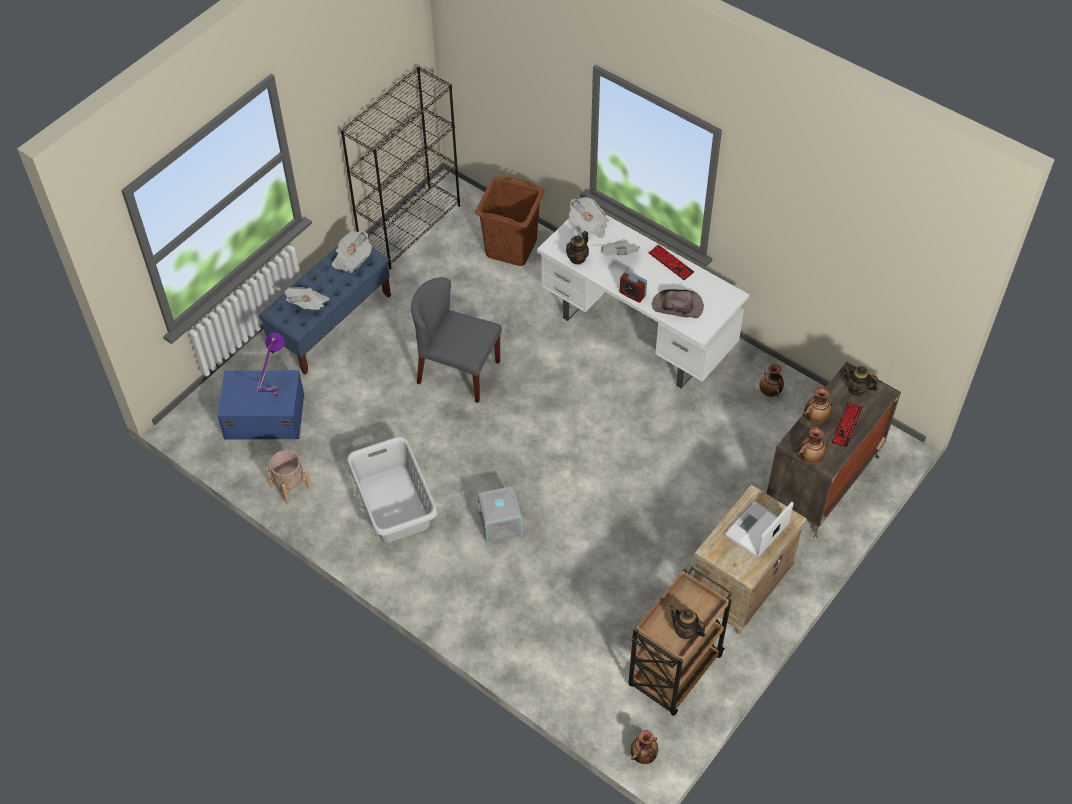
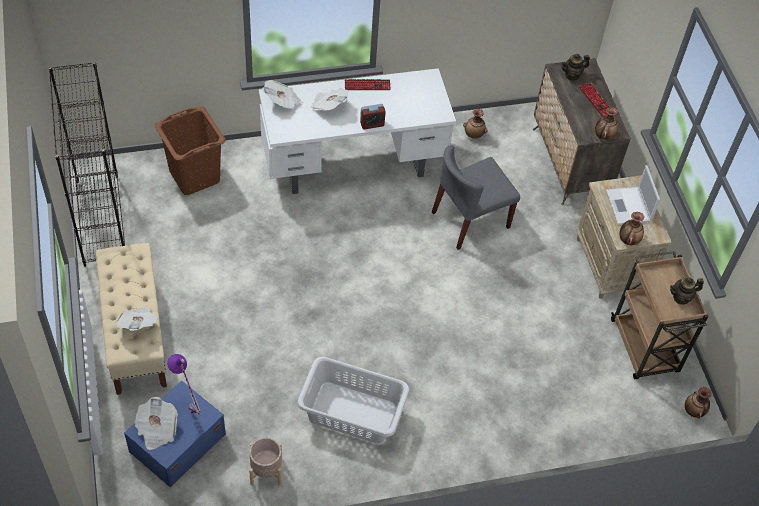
camera: 55 degrees left, 0 degrees up
blue bench [259,247,391,375] -> beige bench [96,243,167,395]
newspaper [332,231,372,273] -> newspaper moved to [134,397,178,450]
grey chair [411,277,502,403] -> grey chair moved to [432,145,520,250]
grey storage box [477,486,523,543] -> none
teapot [566,231,589,265] -> none
brown hat [652,289,704,318] -> none
vase [804,387,833,424] -> vase moved to [619,212,644,245]

